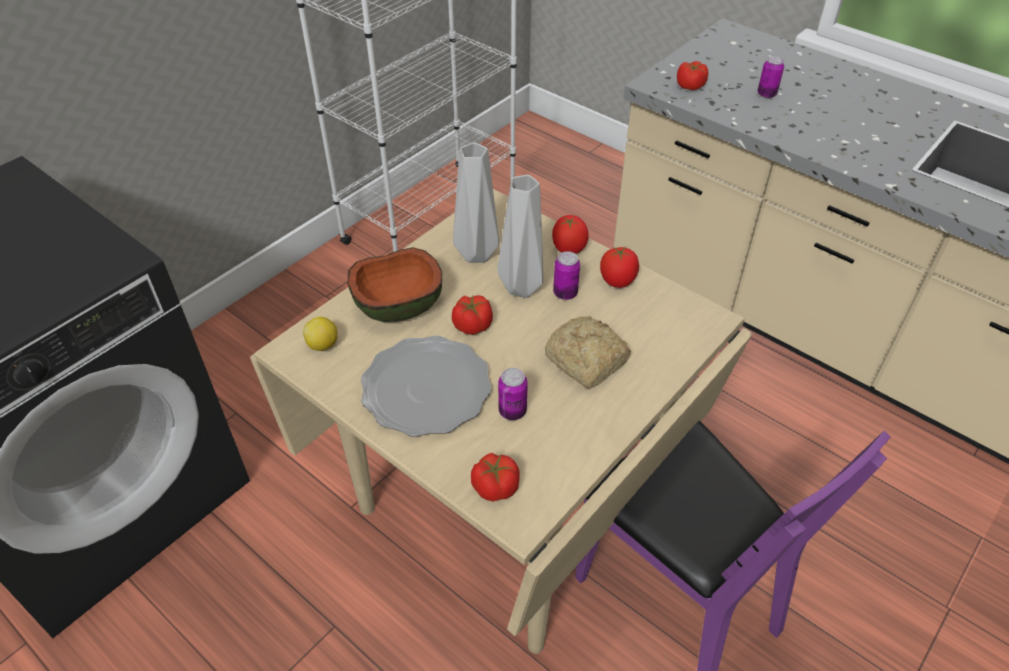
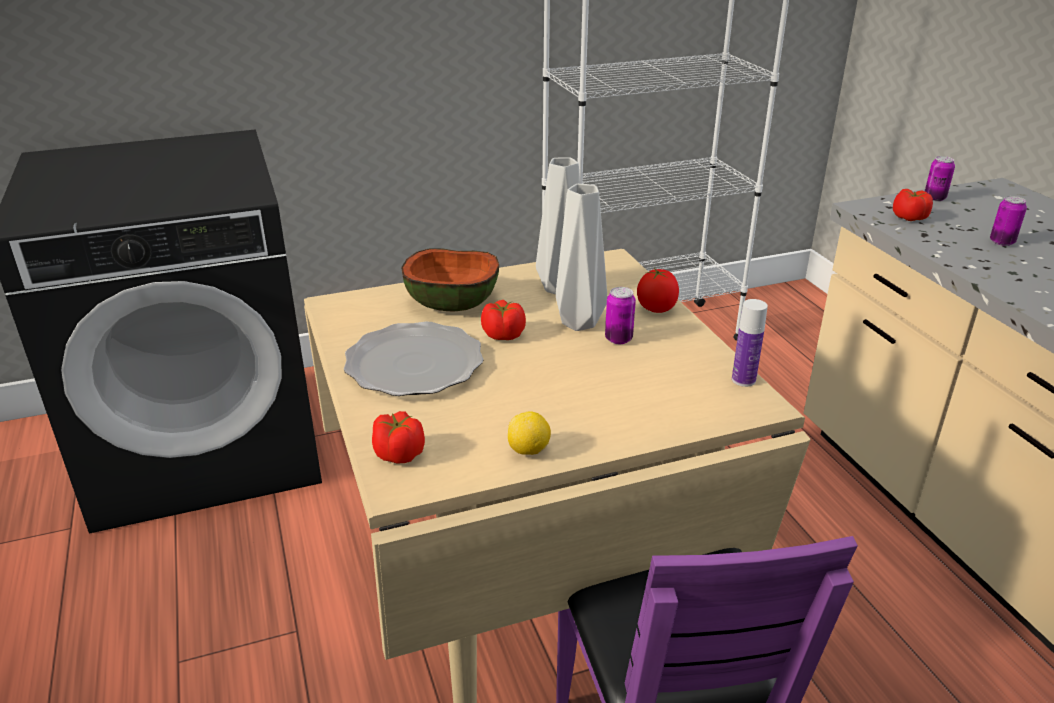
camera: 30 degrees right, 15 degrees down
lemon [303,317,338,351] -> lemon moved to [508,411,551,455]
can [498,368,528,420] -> can moved to [925,156,955,201]
bread [545,316,631,388] -> none
tomato [600,246,639,288] -> none
none -> bottle [732,299,768,387]

